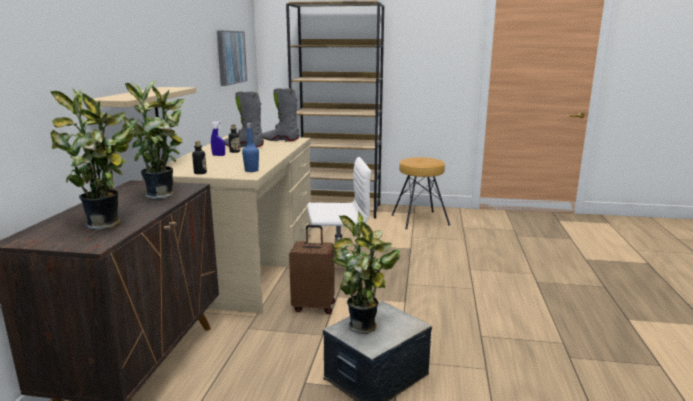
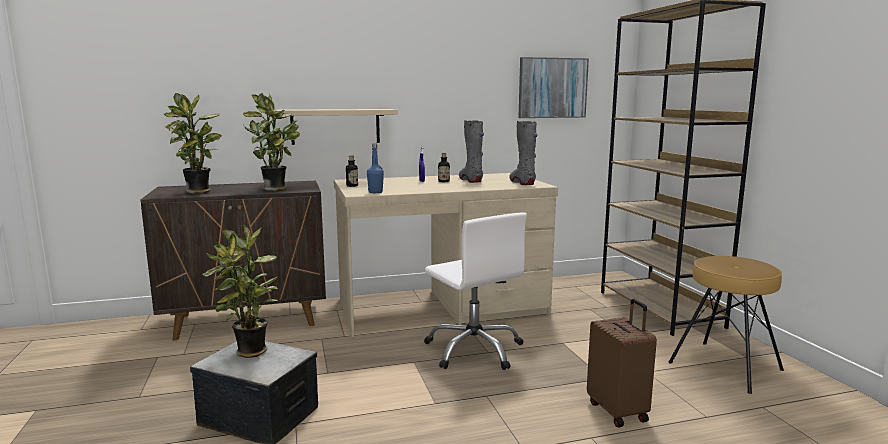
camera: 65 degrees right, 5 degrees down
brown suitcase [289,225,335,314] -> brown suitcase moved to [587,299,657,428]

